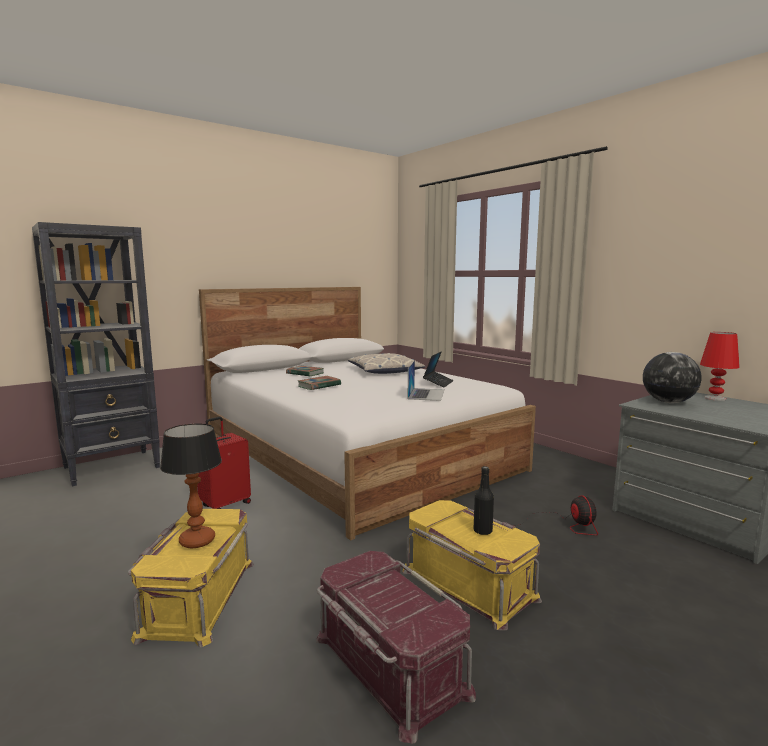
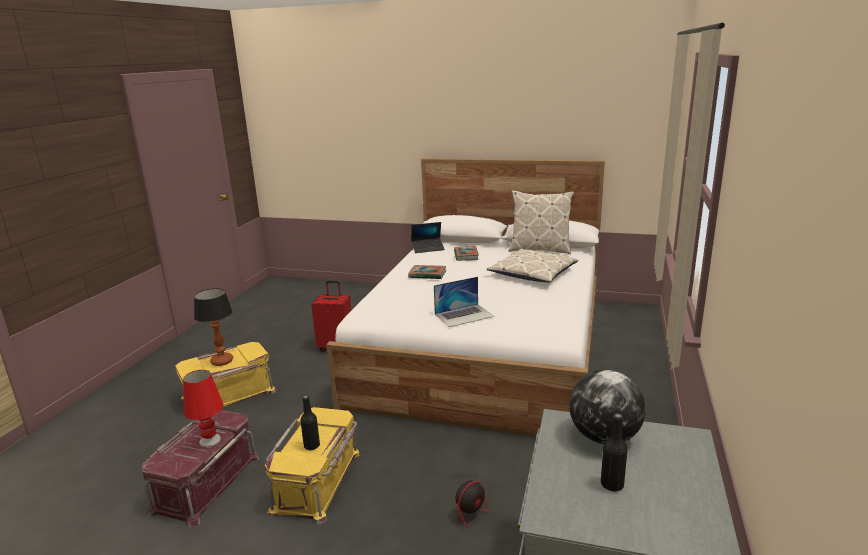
camera: 55 degrees right, 10 degrees up
black bookcase [32,222,160,486] -> none
laptop [423,351,454,388] -> laptop moved to [411,222,445,253]
red table lamp [700,332,740,401] -> red table lamp moved to [183,370,224,447]
none -> pillow [508,190,574,254]
none -> black bottle [601,414,628,491]

